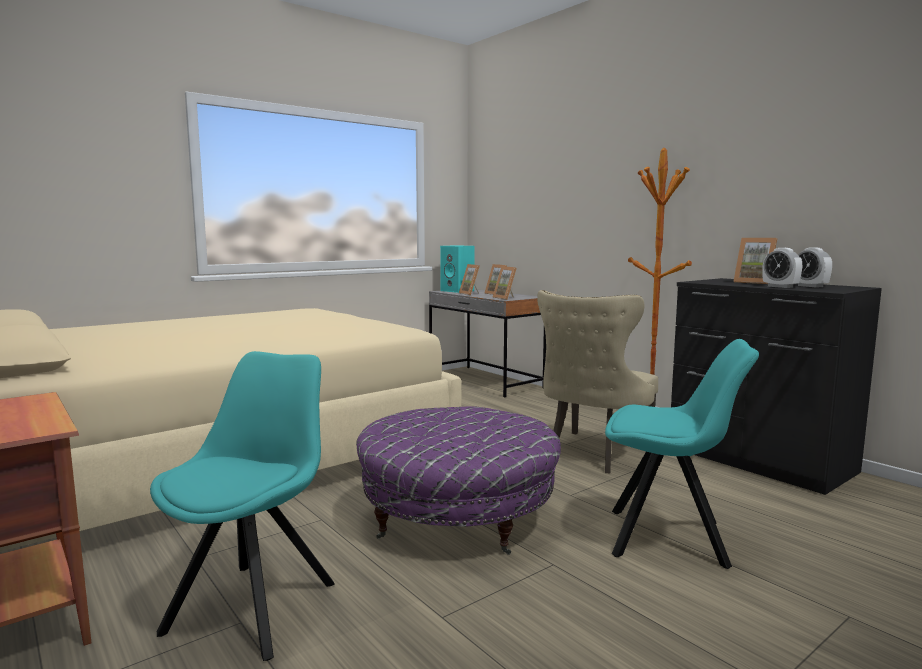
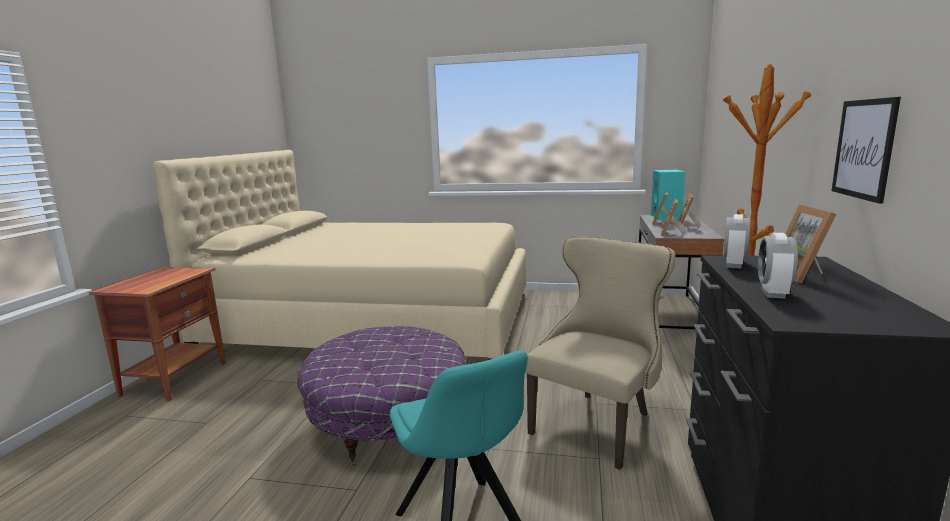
camera: 50 degrees right, 5 degrees up
turquoise chair [150,351,335,661] -> none
beige chair [537,290,658,473] -> beige chair turned 135 degrees clockwise [525,237,676,470]
alarm clock [798,247,832,287] -> alarm clock moved to [723,214,751,269]
none -> picture [831,97,901,204]

